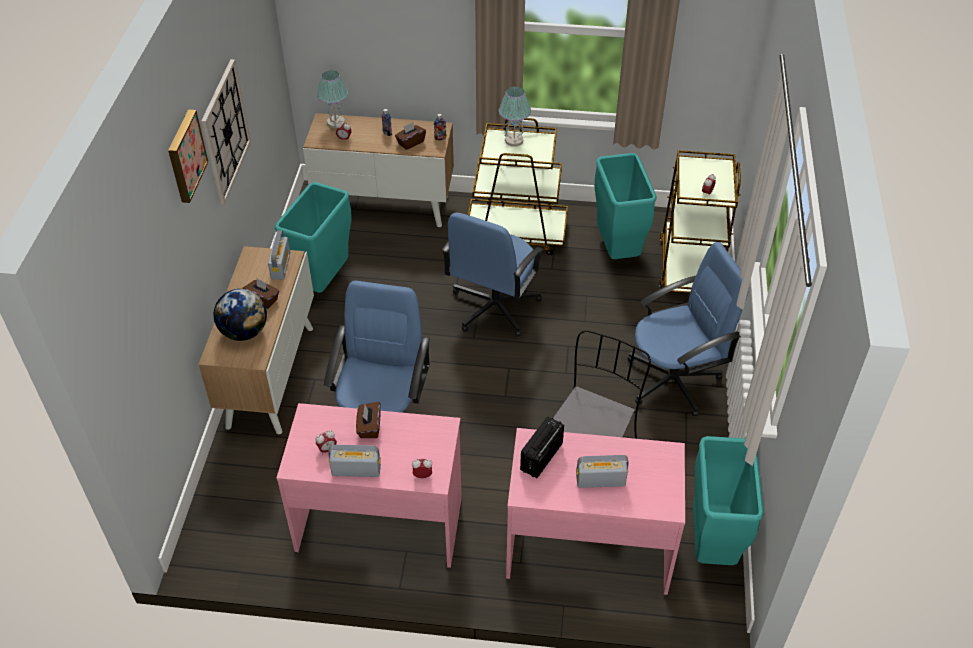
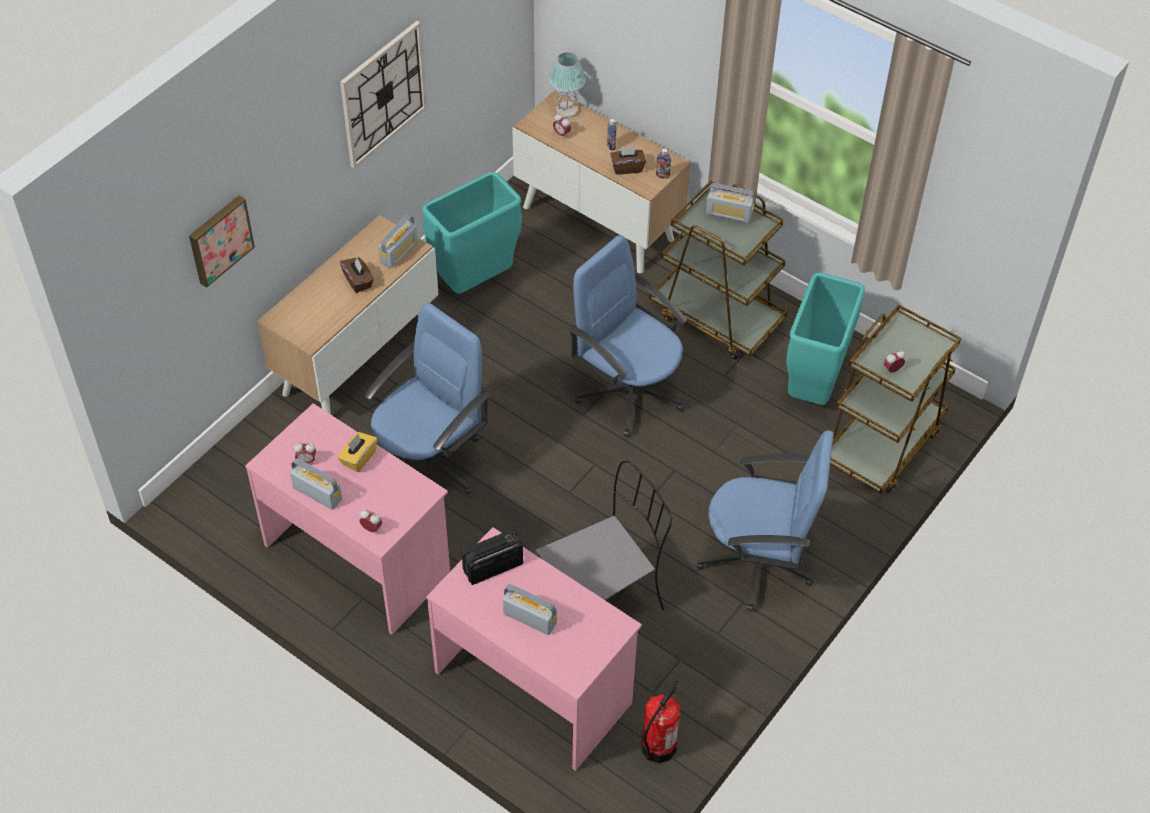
camera: 30 degrees right, 5 degrees up
picture [168,109,208,203] -> picture moved to [189,195,255,288]
globe [214,289,267,341] -> none
brown tissue box [356,402,381,438] -> yellow tissue box [337,432,378,472]
blue office chair [442,212,544,337] -> blue office chair turned 75 degrees clockwise [568,235,687,437]
table lamp [499,86,531,147] -> radio [706,183,755,223]
turquoise trash can [693,436,764,565] -> fire extinguisher [642,680,680,763]

